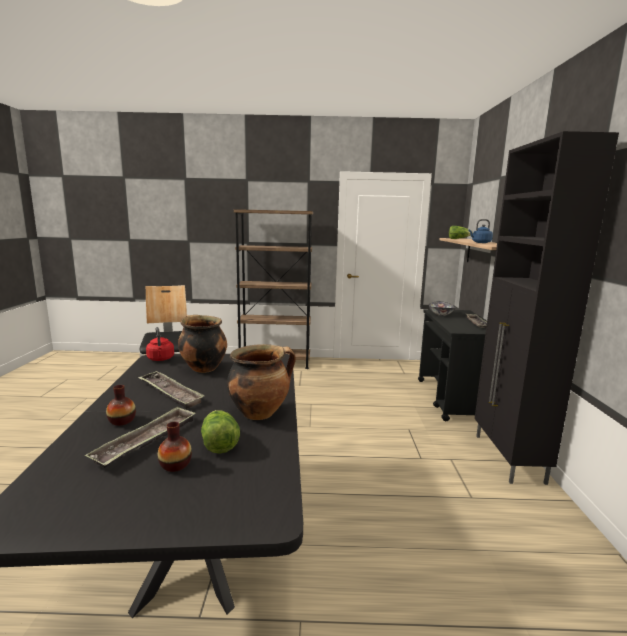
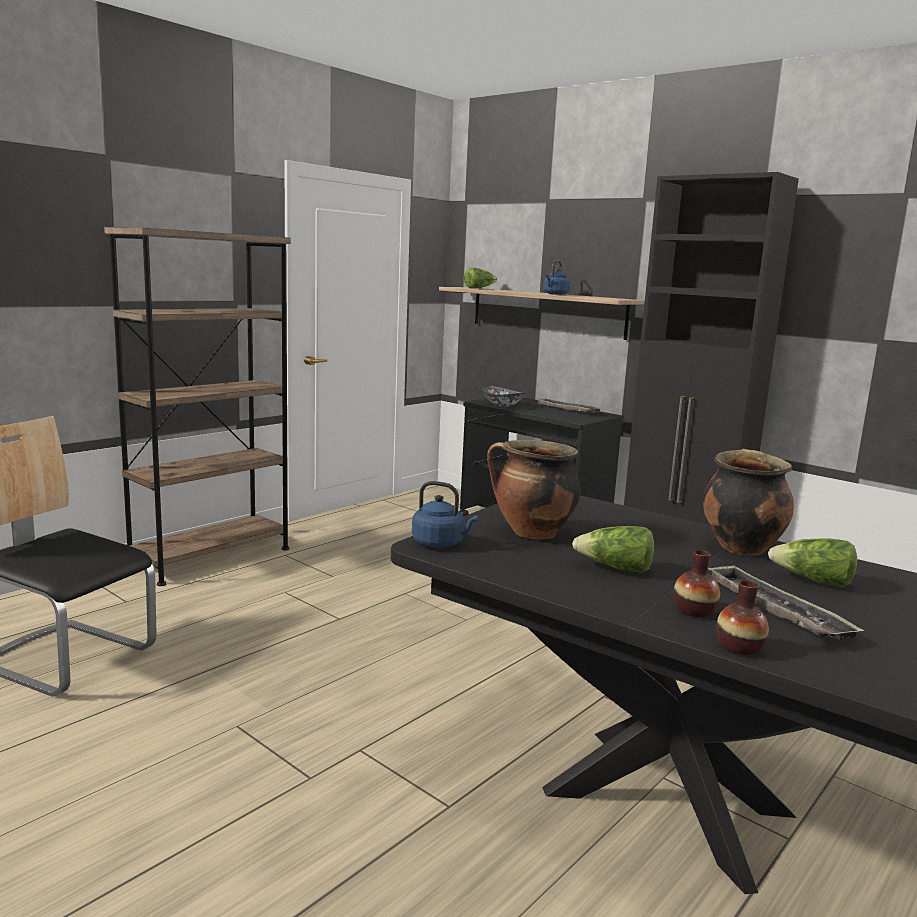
camera: 50 degrees left, 0 degrees up
tray [138,371,205,409] -> lettuce [572,526,654,573]
red kettle [146,327,174,361] -> blue kettle [412,481,478,548]
vase [158,422,192,472] -> vase moved to [716,580,769,655]

